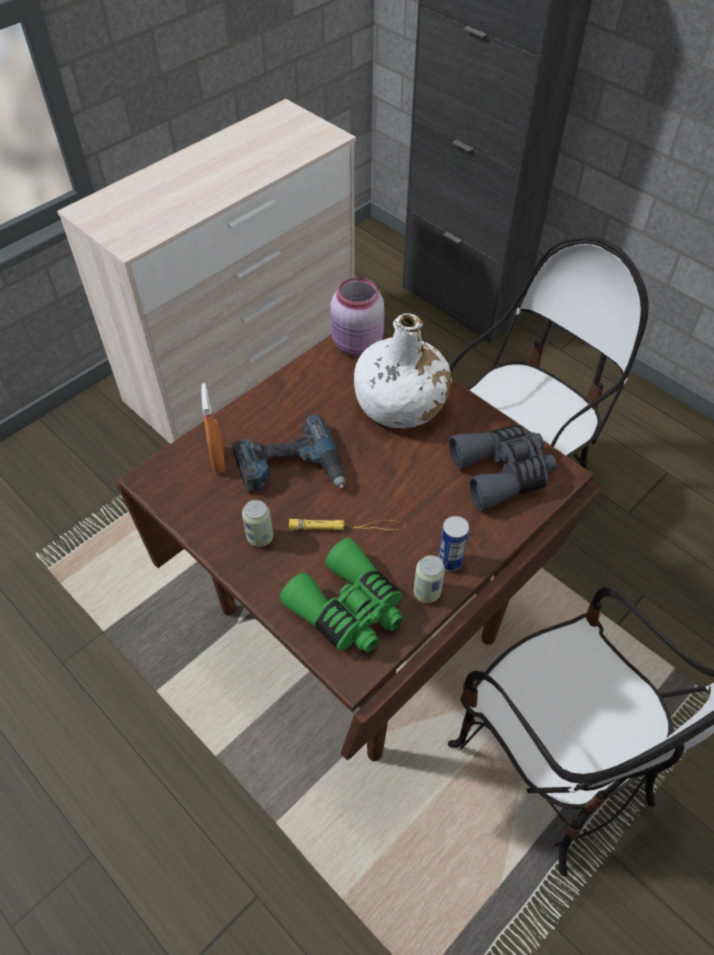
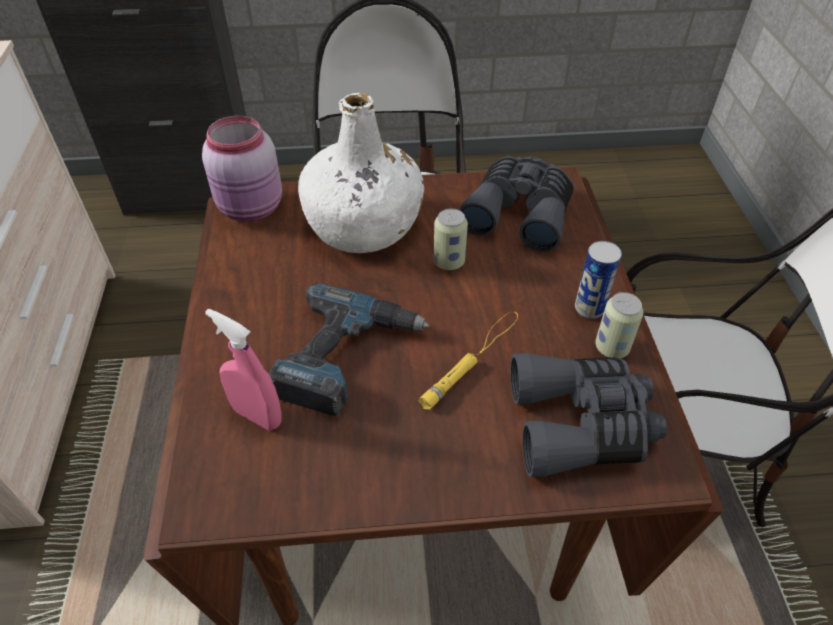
camera: 50 degrees left, 5 degrees down
orange spray bottle [201,383,225,473] -> pink spray bottle [205,309,282,430]
can [242,500,273,547] -> can moved to [434,209,468,270]
green binoculars [280,538,403,652] -> grey binoculars [510,353,667,477]

